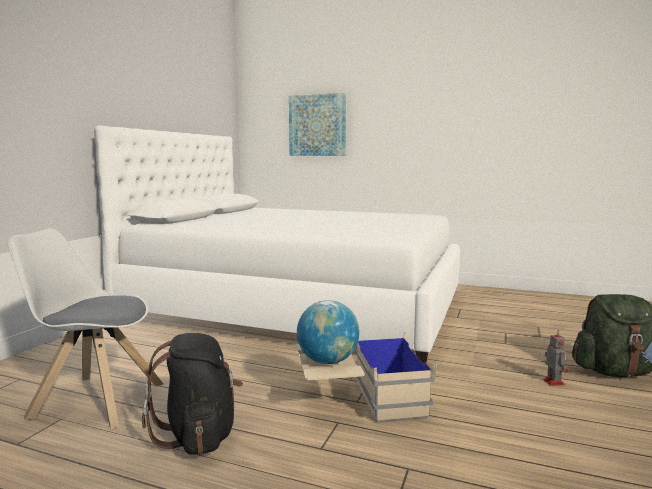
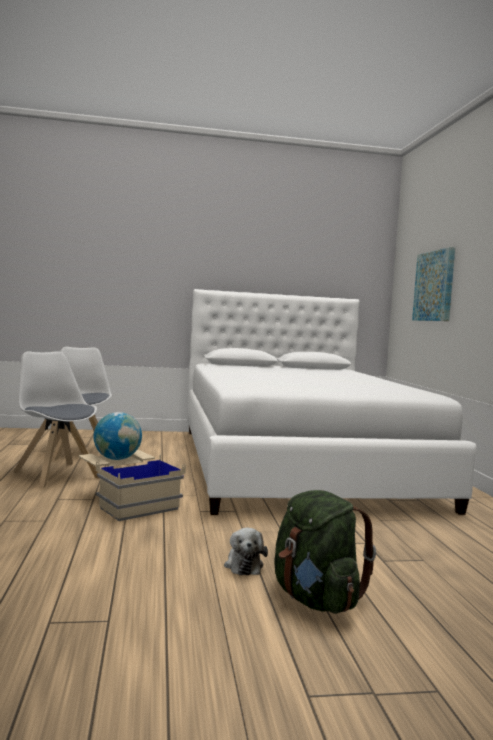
camera: 60 degrees right, 5 degrees down
black backpack [142,333,243,455] -> chair [12,351,99,488]
toy robot [543,330,568,386] -> plush toy [224,528,268,575]

